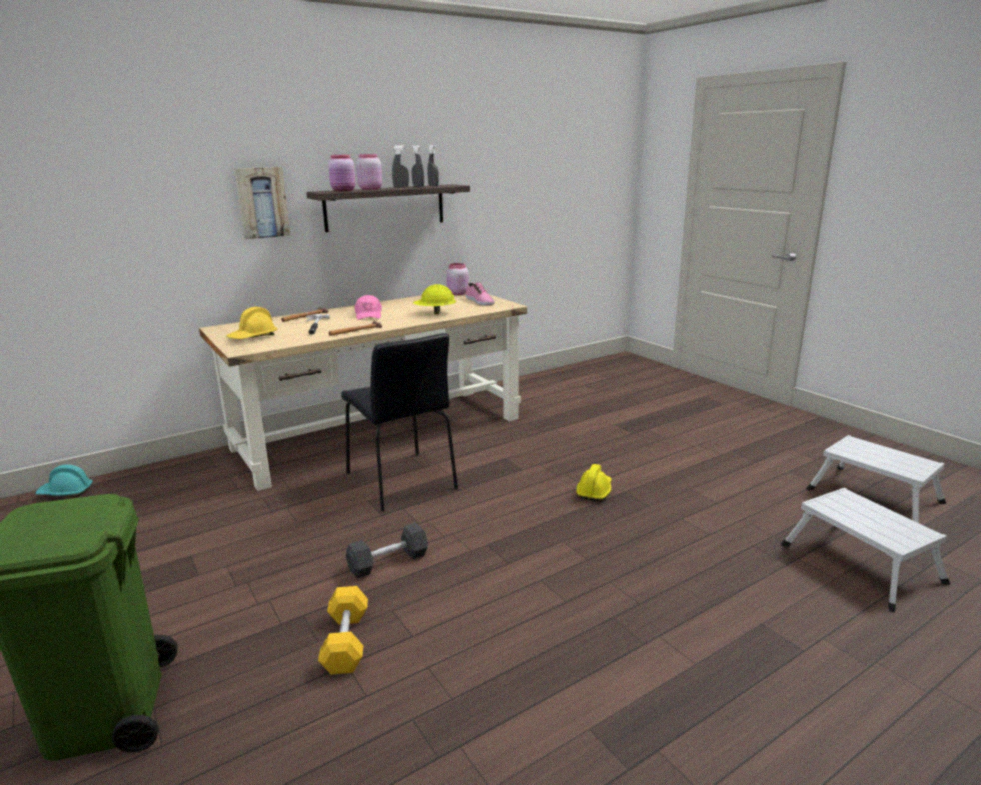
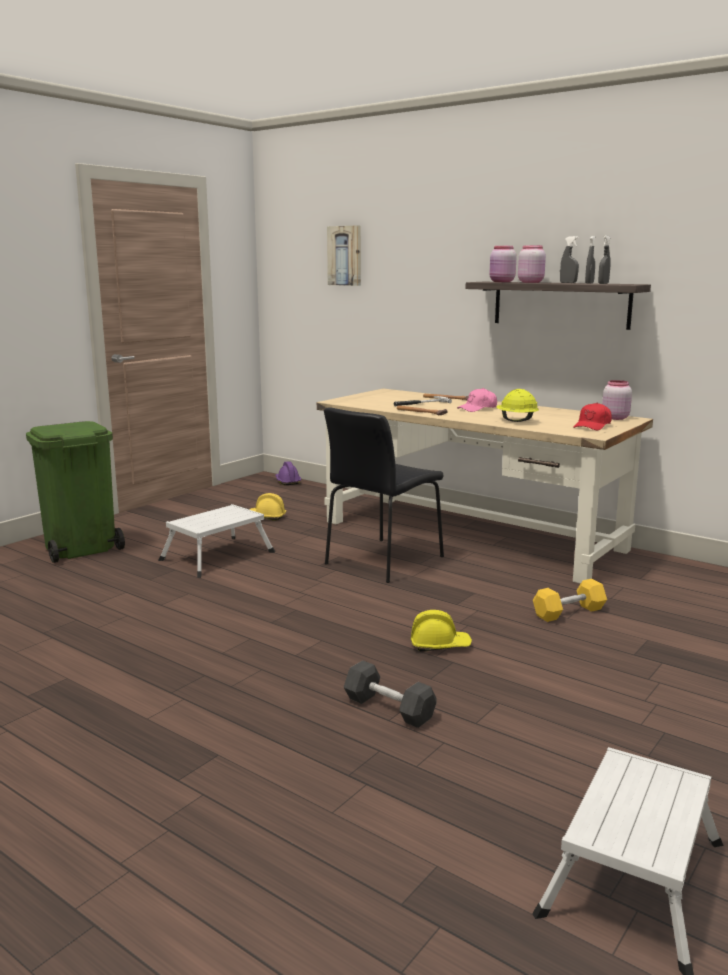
camera: 70 degrees right, 5 degrees down
turquoise hard hat [35,464,93,498] -> purple hard hat [275,461,301,485]
yellow hard hat [226,307,278,339] -> yellow hard hat moved to [249,493,286,521]
picture [234,167,290,239] -> picture moved to [327,225,361,286]
yellow dumbbell [318,586,368,675] -> yellow dumbbell moved to [533,579,607,622]
grey dumbbell [346,523,428,578] -> grey dumbbell moved to [344,660,437,728]
shoe [465,282,494,305] -> red cap [573,403,612,430]
white step ladder [781,487,951,613] -> white step ladder moved to [158,504,275,578]

